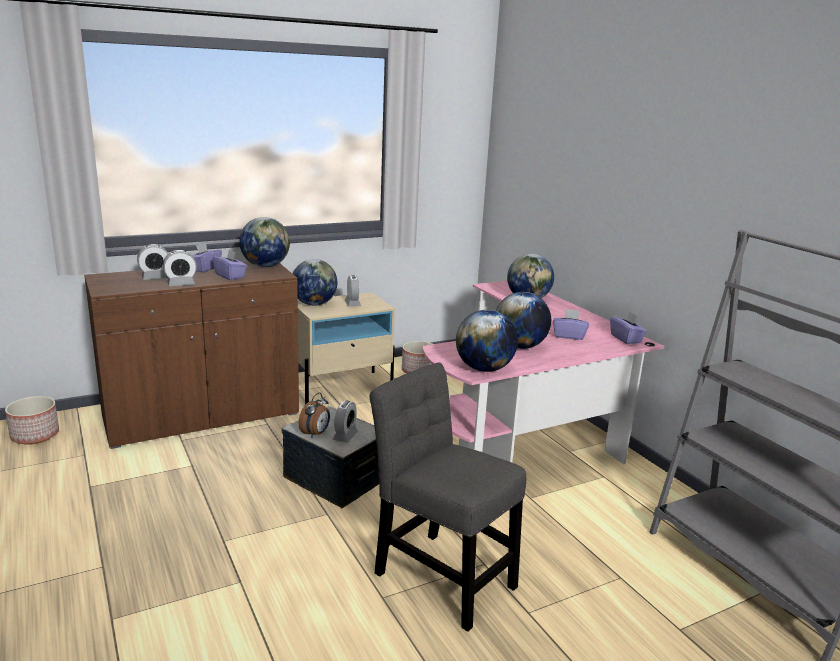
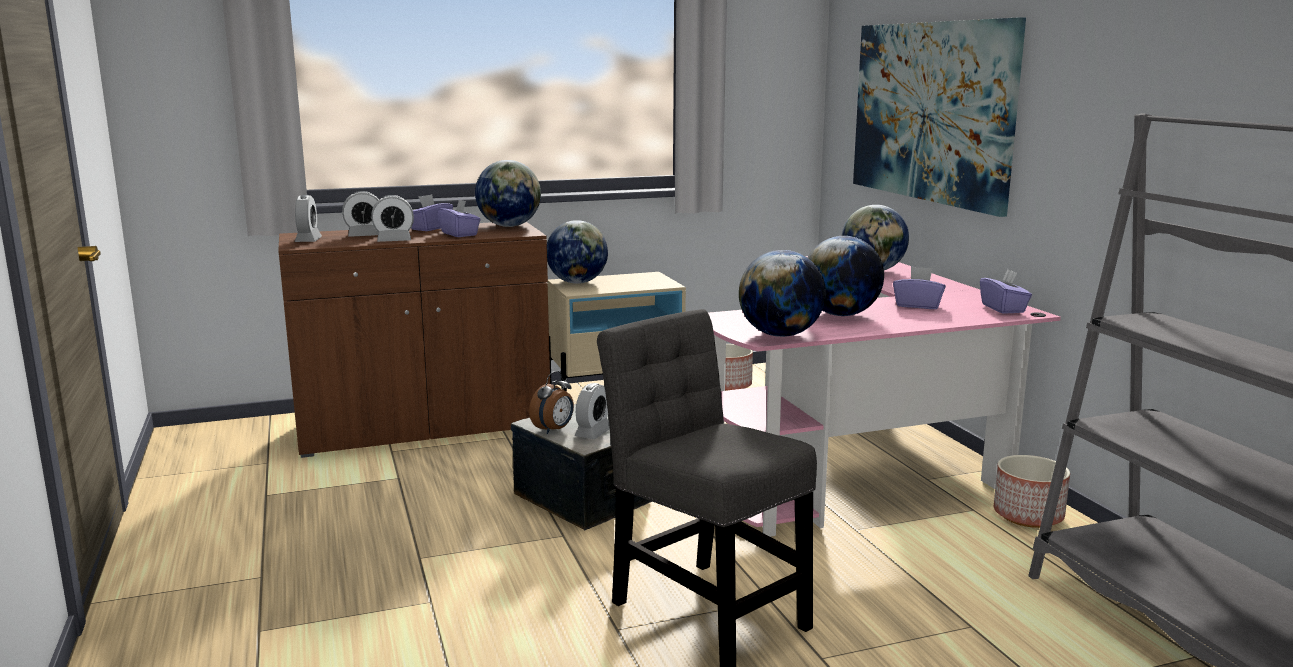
camera: 10 degrees right, 5 degrees down
planter [5,396,59,445] -> planter moved to [994,455,1070,528]
alarm clock [345,275,361,306] -> alarm clock moved to [294,195,322,242]
none -> picture [853,17,1026,217]

